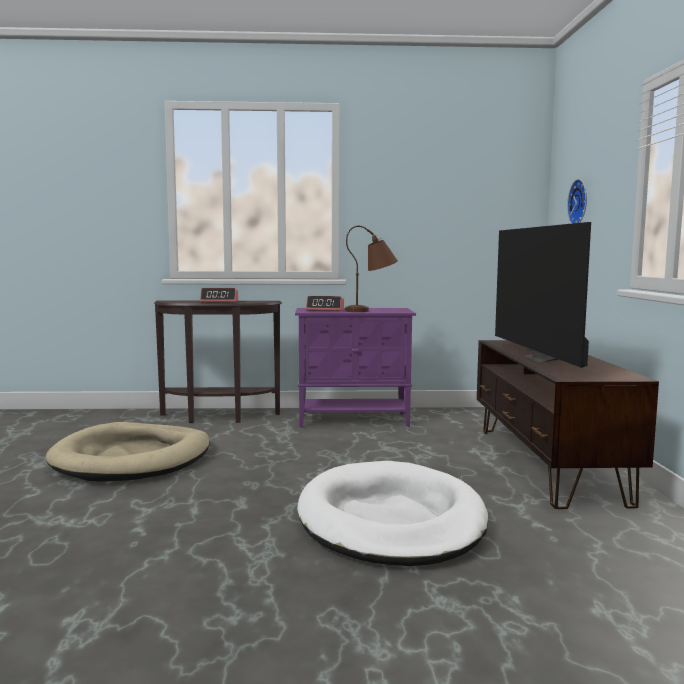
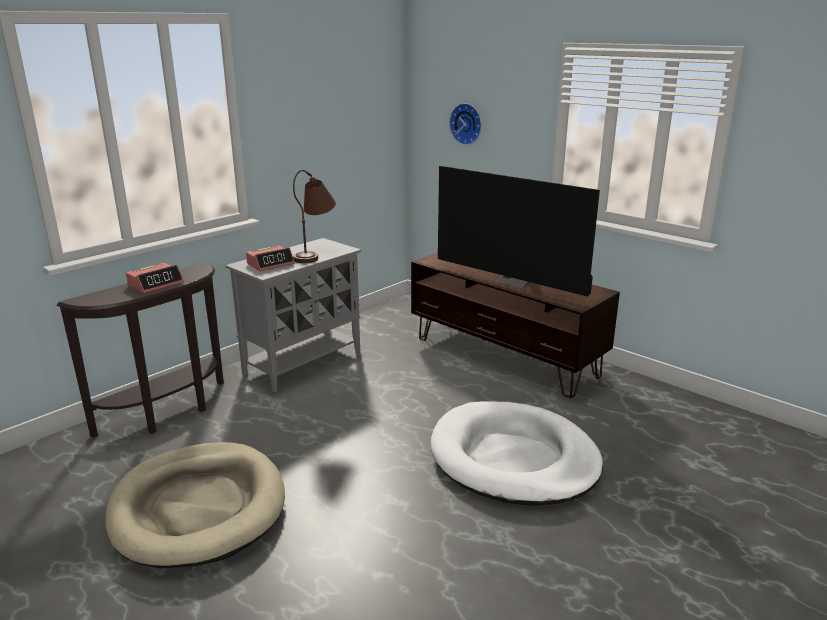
camera: 45 degrees left, 15 degrees up
purple cabinet [295,308,416,427] -> grey cabinet [225,238,361,392]

